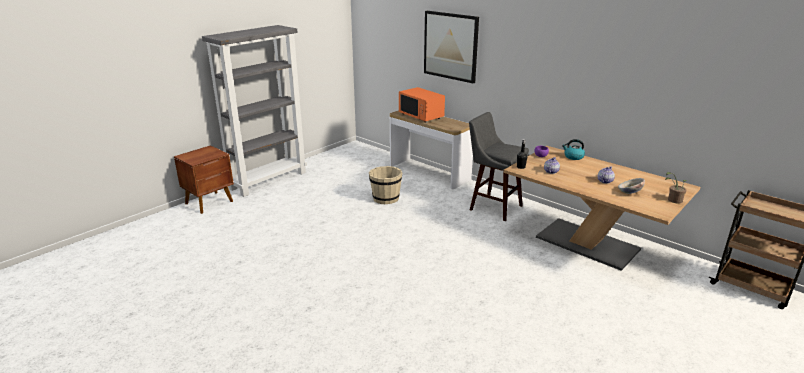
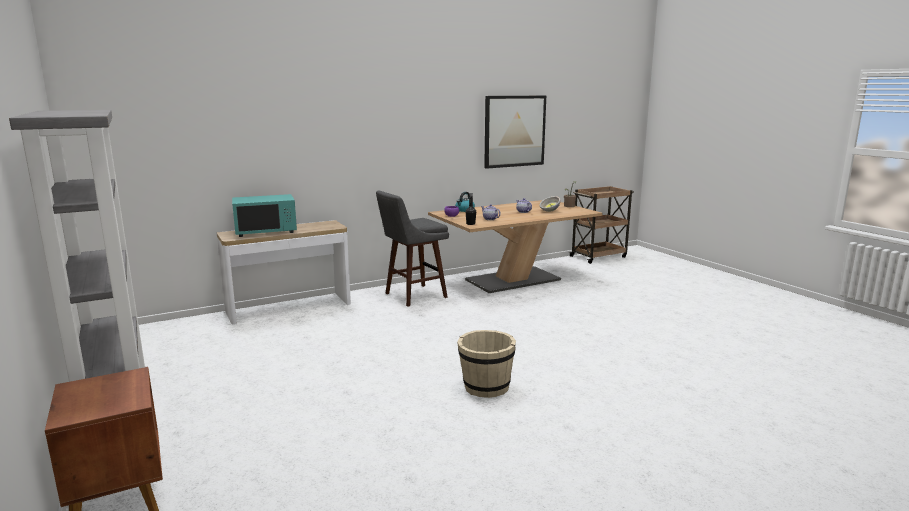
camera: 70 degrees left, 10 degrees down
beige bucket [369,166,402,204] -> beige bucket moved to [457,330,516,398]
orange microwave [399,87,445,123] -> turquoise microwave [232,194,297,237]
picture [424,11,479,83] -> picture moved to [484,96,546,169]

